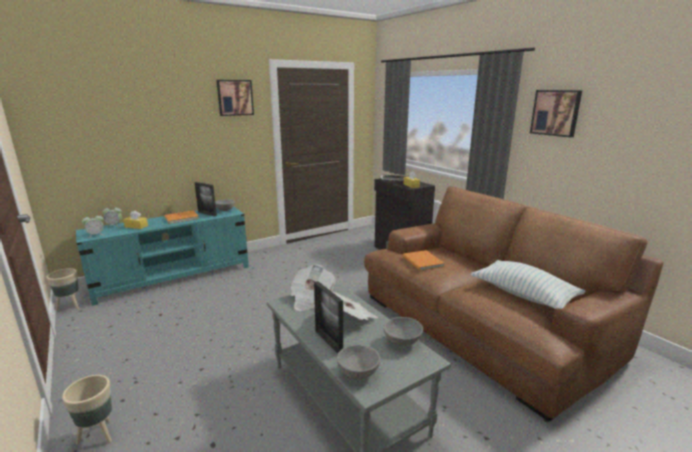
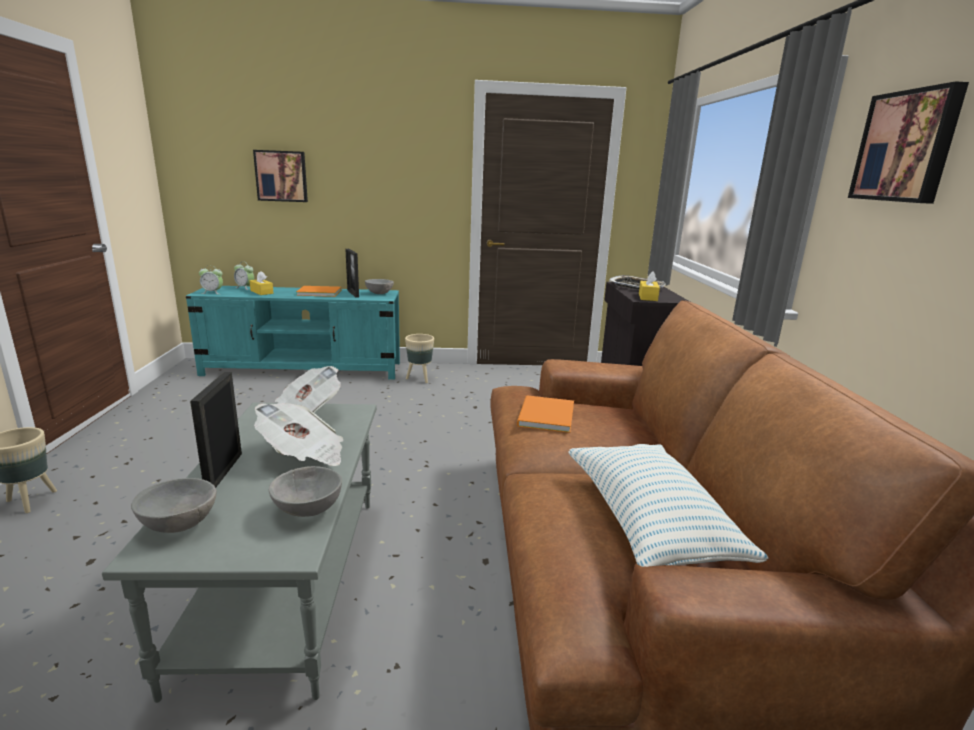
camera: 30 degrees right, 0 degrees up
beige planter [46,268,79,311] -> beige planter moved to [405,334,434,383]
picture [216,80,254,116] -> picture moved to [253,150,308,202]

